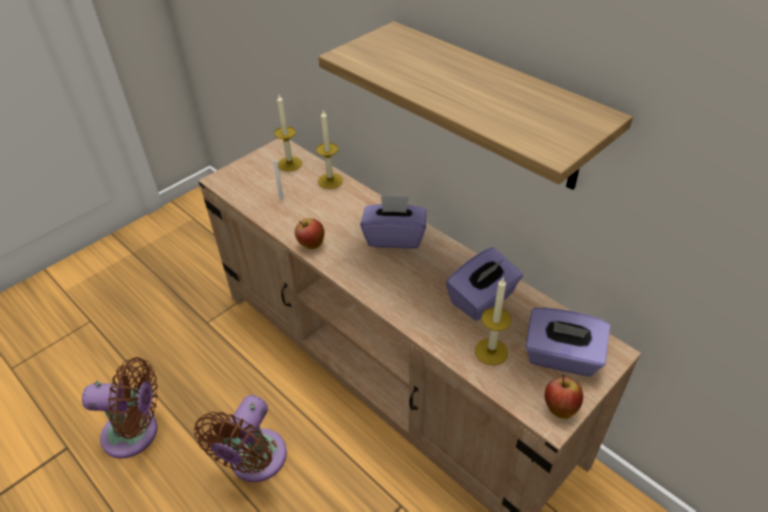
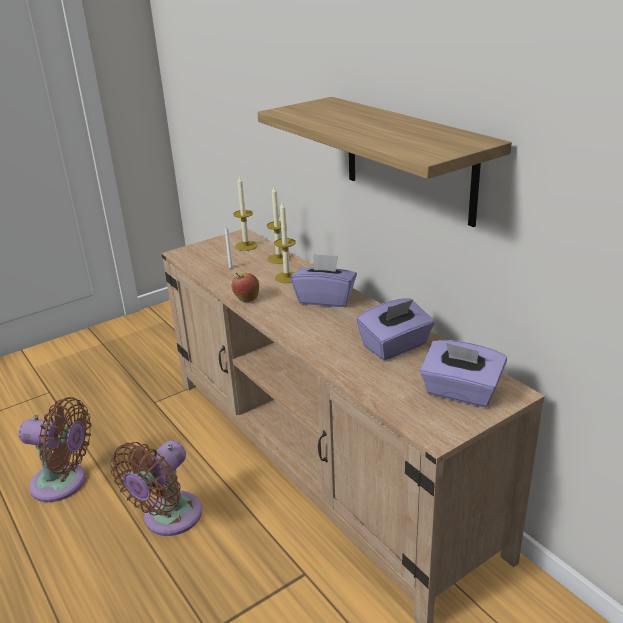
camera: 10 degrees right, 15 degrees down
candle [475,278,512,366] -> candle moved to [274,202,296,283]
apple [545,375,583,419] -> none

